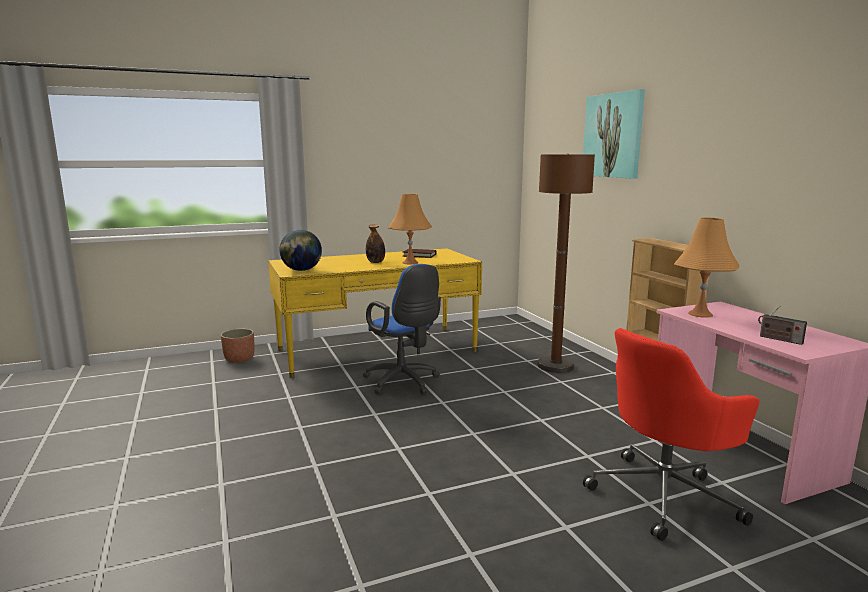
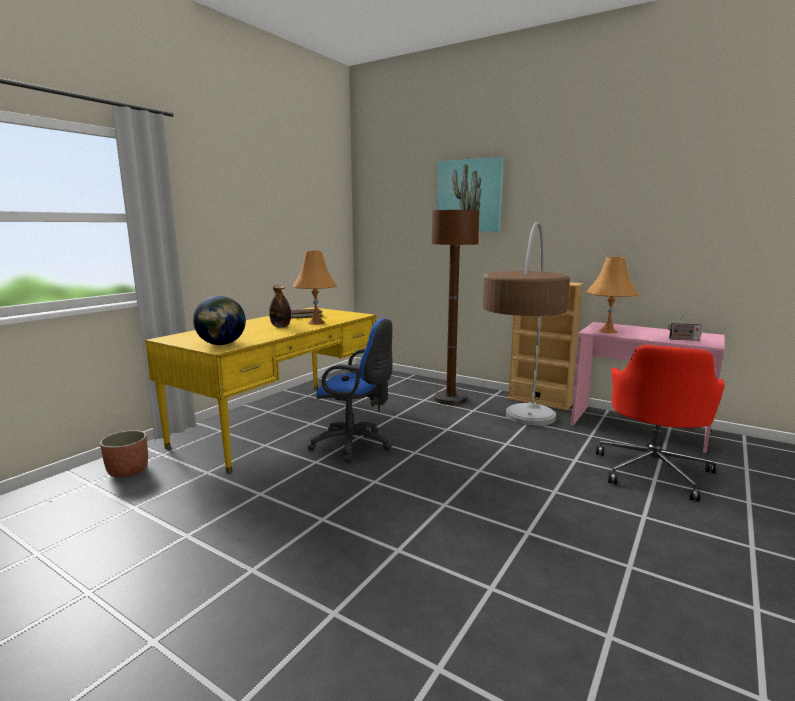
camera: 35 degrees left, 0 degrees up
none -> floor lamp [483,222,570,426]

